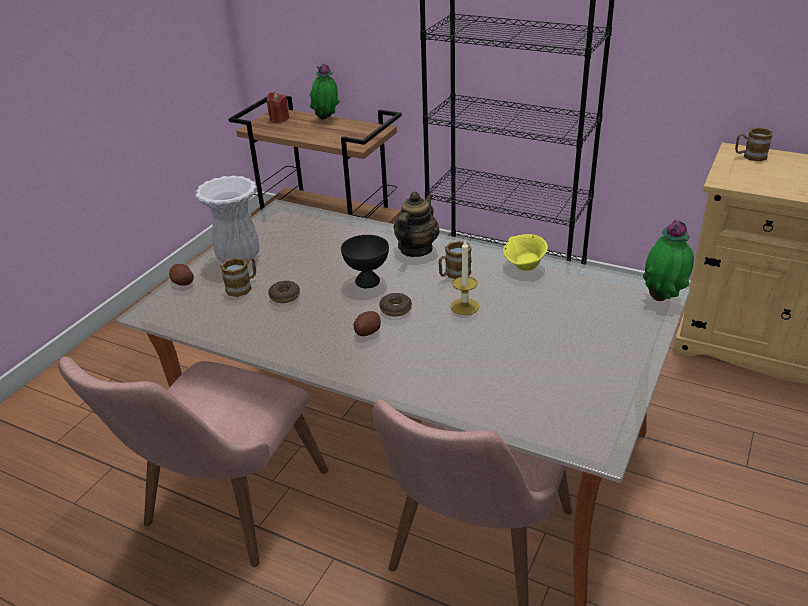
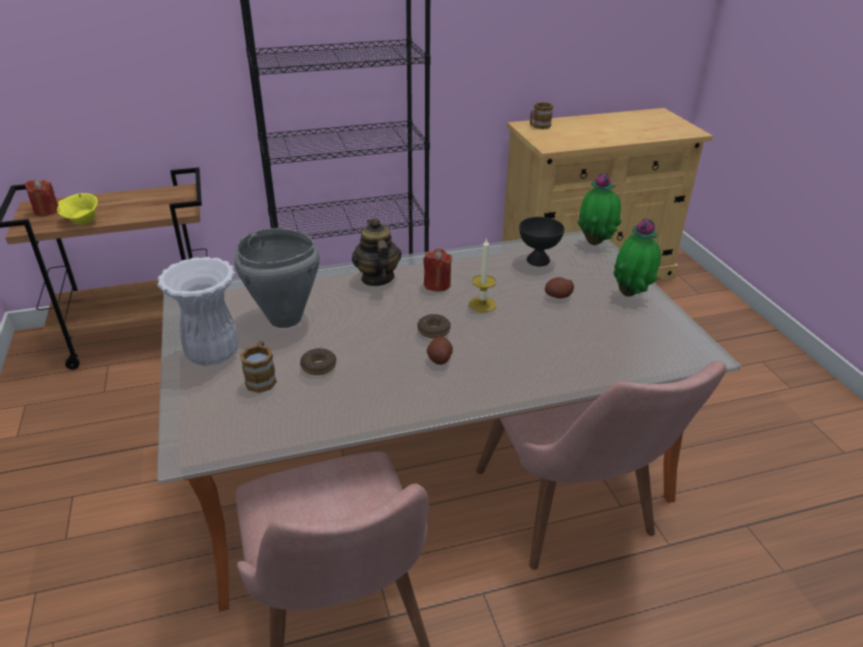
camera: 45 degrees left, 0 degrees up
potato [169,264,194,286] -> potato moved to [545,277,574,298]
potted plant [309,63,340,120] -> potted plant moved to [613,219,661,297]
black bowl [341,235,389,288] -> black bowl moved to [519,217,564,266]
mug [438,241,472,279] -> red candle [423,248,452,292]
yellow bowl [503,234,548,271] -> yellow bowl moved to [57,193,98,225]
none -> grey cooking pot [235,228,320,328]

